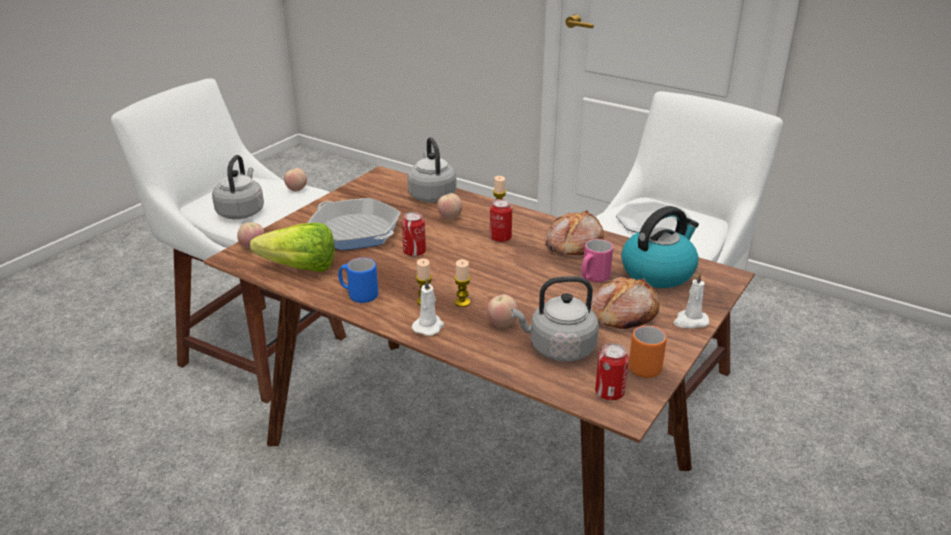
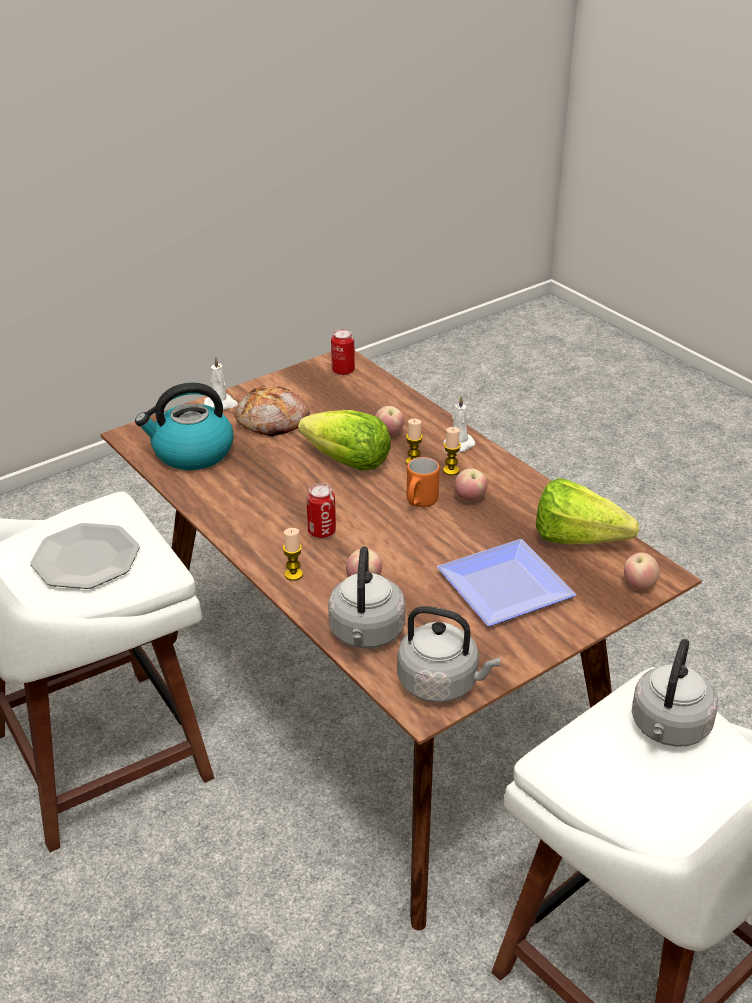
camera: 160 degrees left, 5 degrees up
apple [284,168,307,191] -> apple moved to [455,468,488,501]
frying pan [308,198,401,250] -> plate [437,539,576,626]
blue mug [338,257,378,303] -> none
can [402,212,426,257] -> none
grey kettle [512,276,599,362] -> grey kettle moved to [397,606,500,703]
bread [545,210,604,255] -> none
pink mug [581,239,613,283] -> none
orange mug [629,326,667,378] -> orange mug moved to [407,457,440,507]
none -> lettuce [298,410,391,471]

